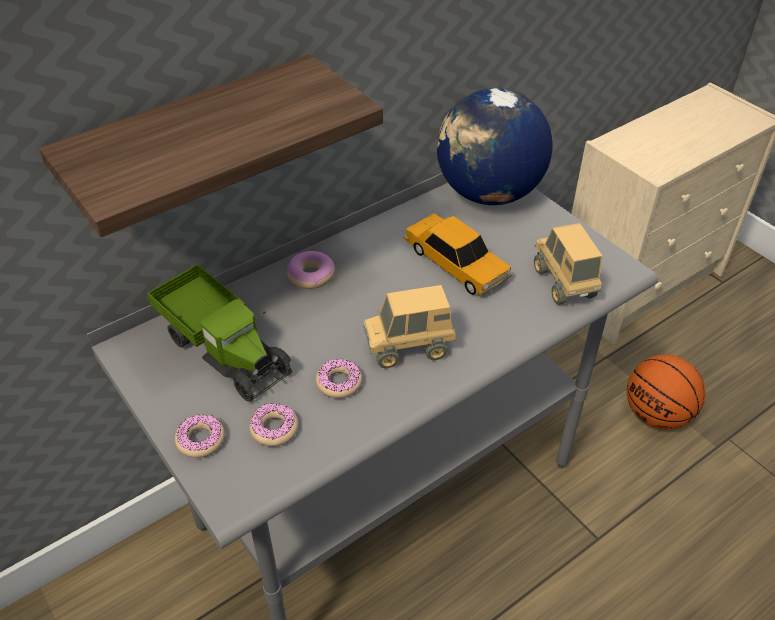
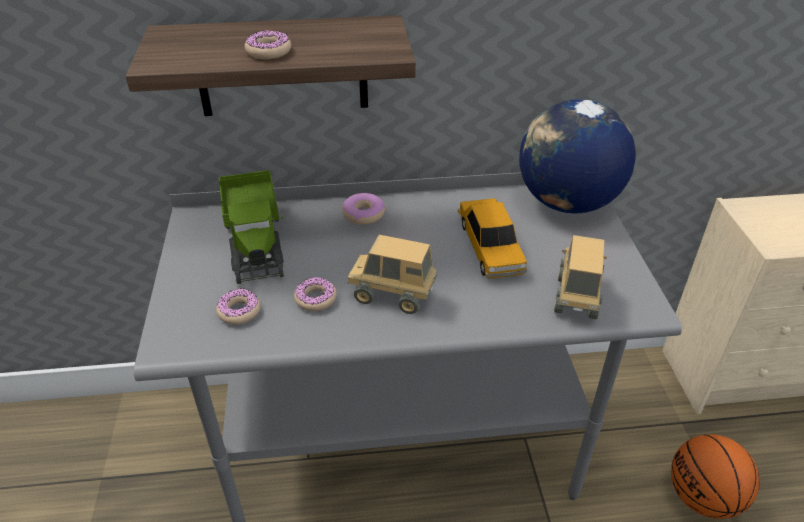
camera: 30 degrees right, 5 degrees down
donut [175,414,225,458] -> donut moved to [245,31,291,59]

